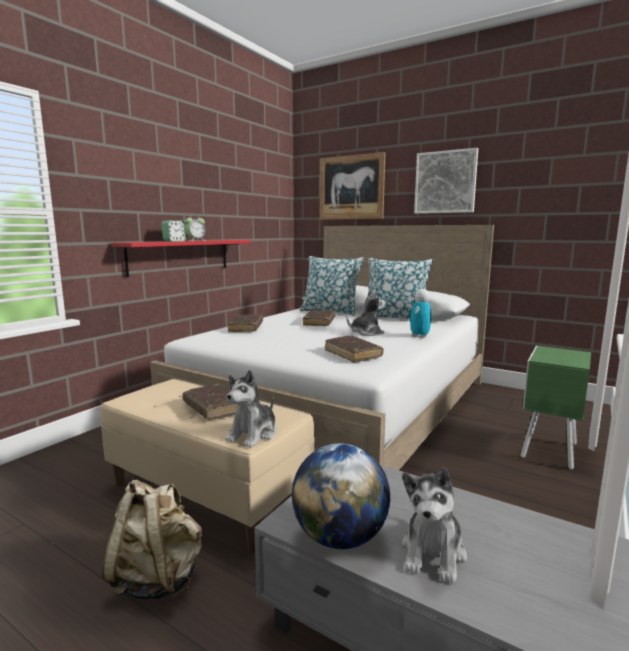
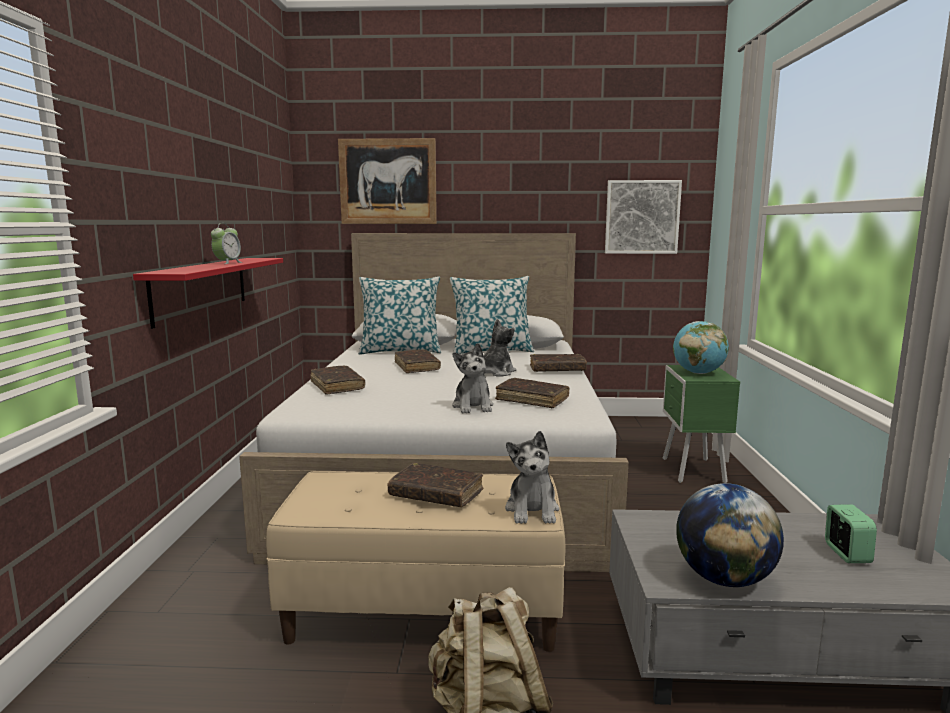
camera: 30 degrees left, 0 degrees up
alarm clock [162,220,187,242] -> alarm clock moved to [825,504,877,563]
plush toy [401,467,467,584] -> plush toy moved to [452,343,493,413]
toy robot [409,289,431,338] -> brown book [530,354,587,372]
picture [414,148,478,214] -> picture moved to [605,180,682,254]
none -> globe [673,321,729,374]

